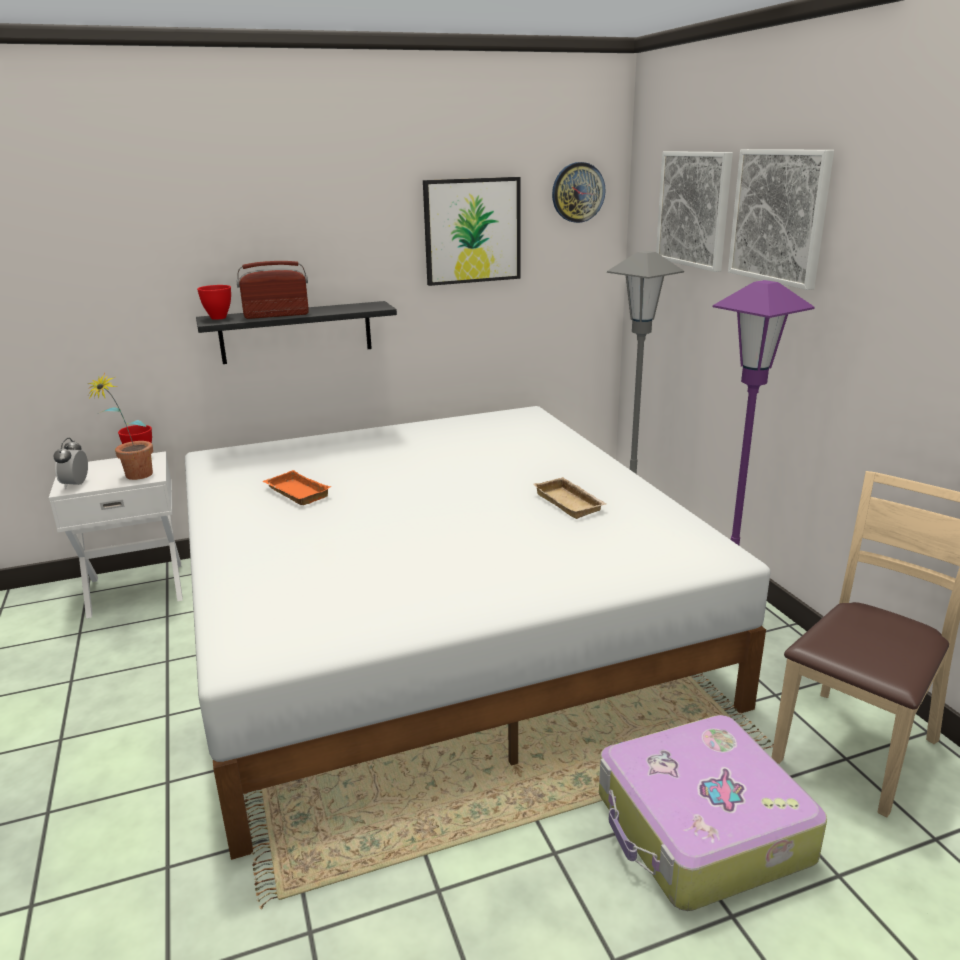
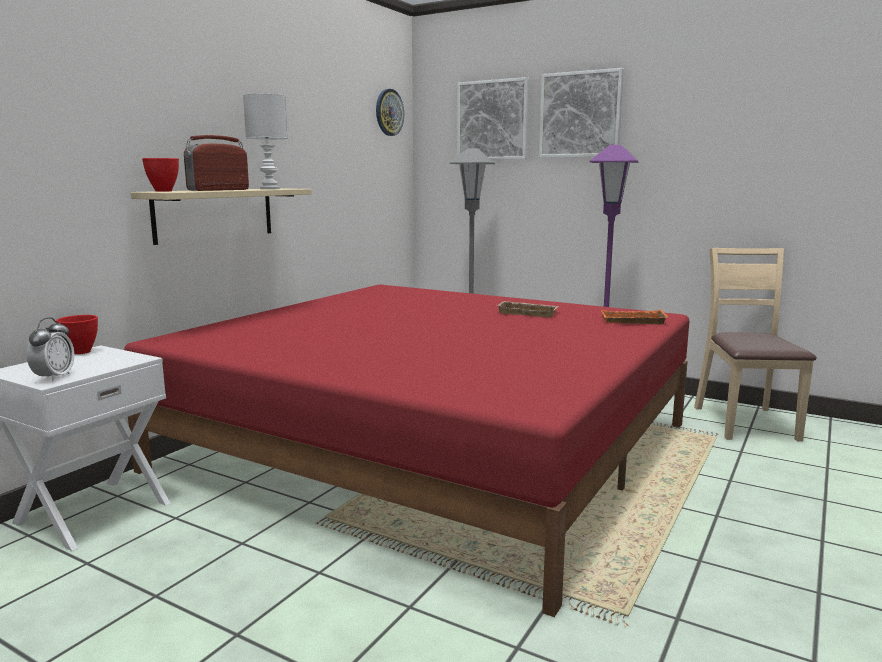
camera: 40 degrees left, 10 degrees down
alarm clock [53,438,88,489] -> alarm clock turned 135 degrees counterclockwise [26,317,74,382]
potted plant [88,373,153,480] -> none
white bed [185,406,770,860] -> red bed [124,284,689,617]
black shelf [196,301,397,364] -> beige shelf [131,188,312,245]
orange tray [262,470,331,505] -> orange tray moved to [601,310,668,324]
picture [423,177,521,286] -> none
suitcase [599,715,827,911] -> none
none -> white table lamp [243,94,288,189]

